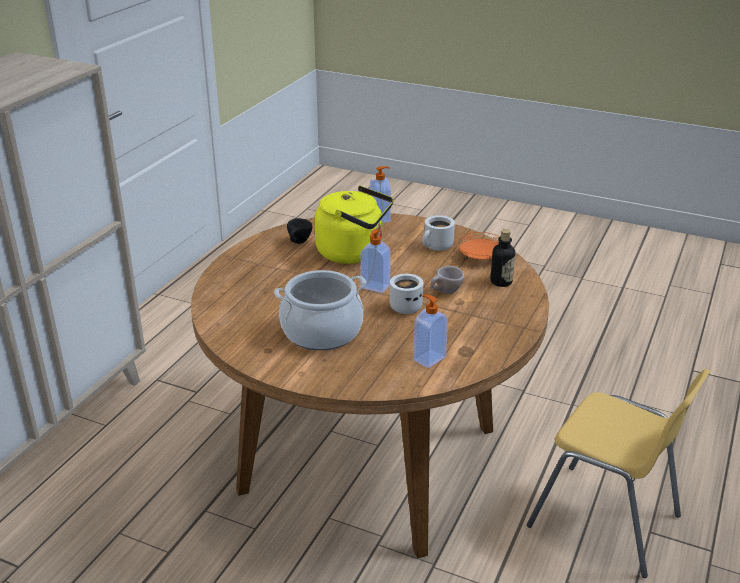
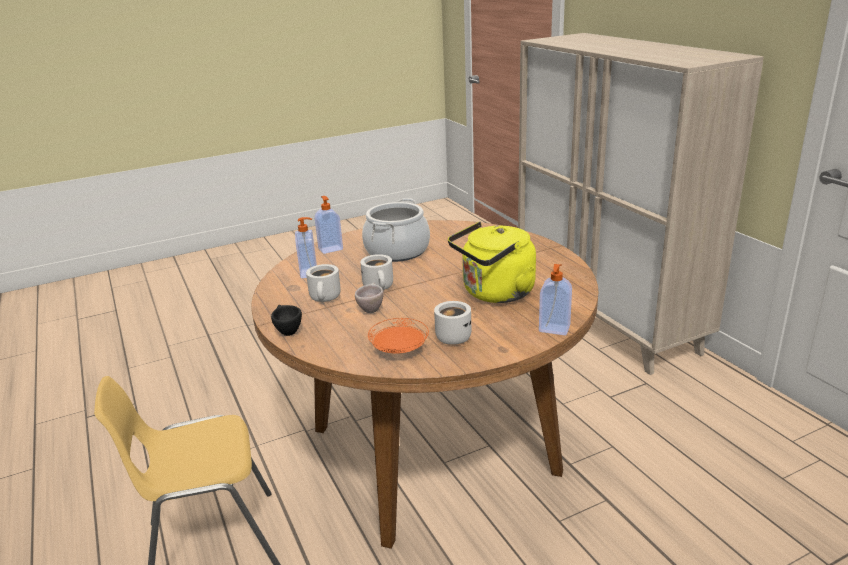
camera: 130 degrees right, 5 degrees down
black cup [287,218,312,244] -> black cup moved to [271,305,302,336]
soap dispenser [360,229,391,293] -> soap dispenser moved to [315,196,343,254]
bottle [491,229,515,287] -> none
none -> white mug [306,264,341,302]

